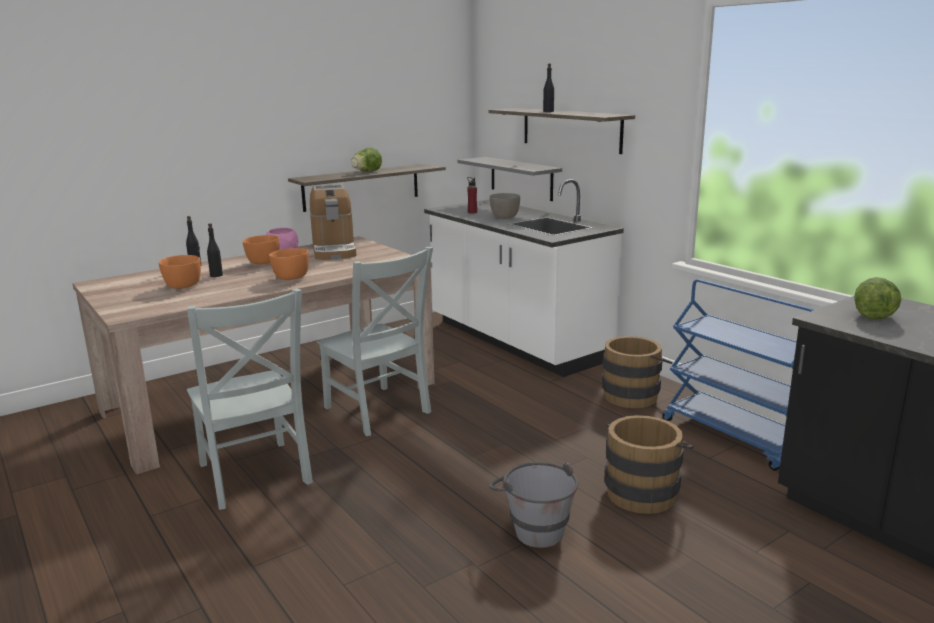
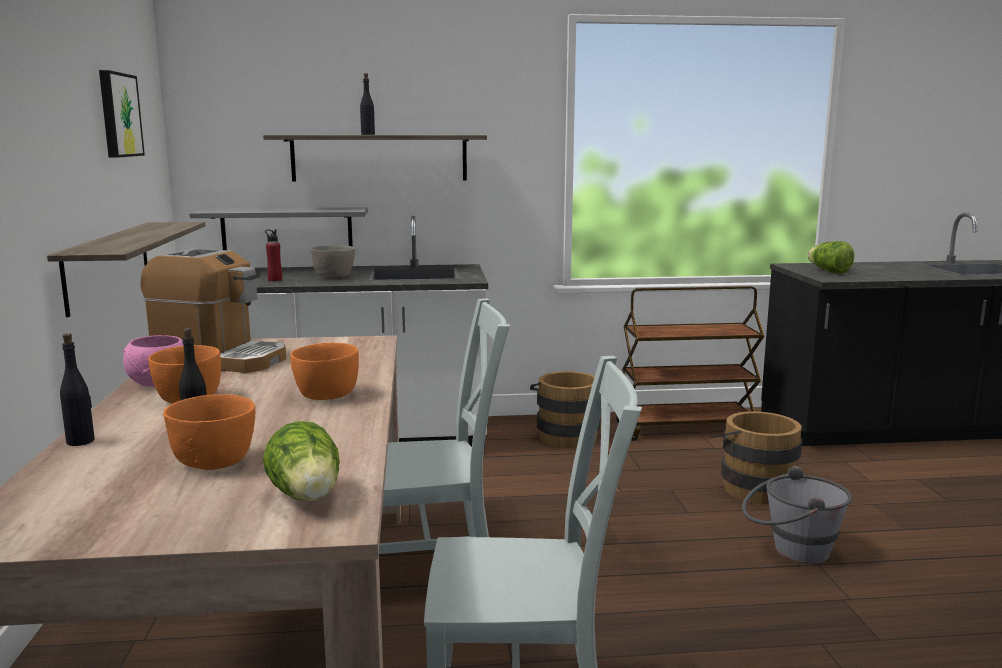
camera: 60 degrees left, 5 degrees down
lettuce [351,148,382,172] -> lettuce moved to [263,421,340,501]
blue cart [662,279,813,471] -> brown cart [616,286,765,441]
none -> picture [99,70,145,158]

